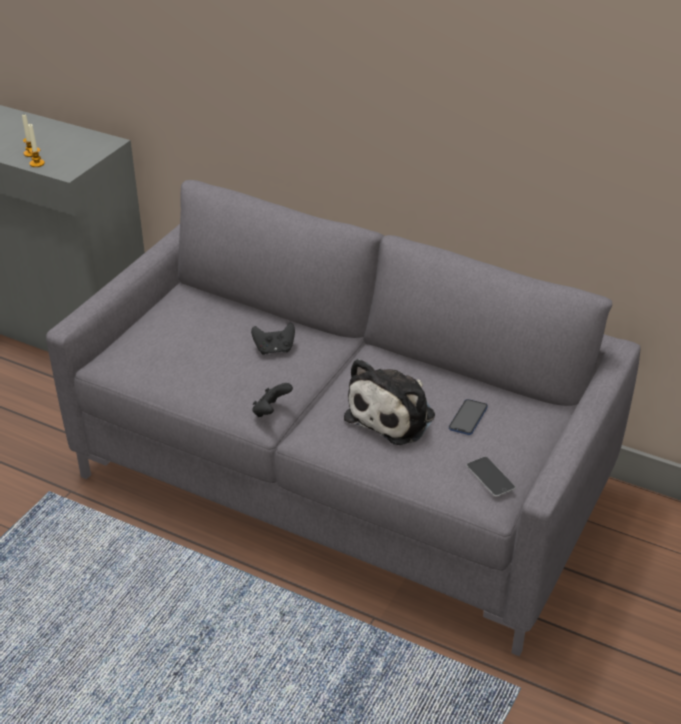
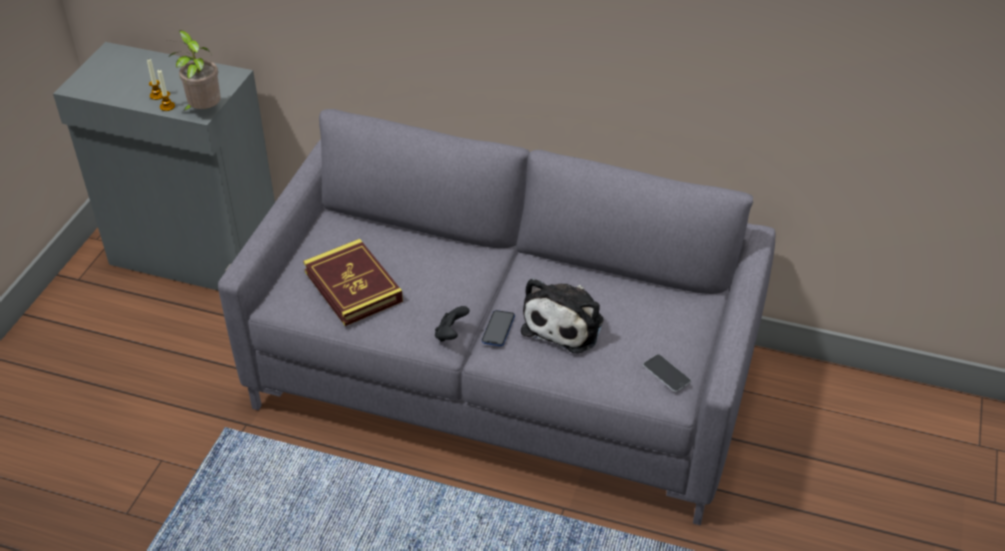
camera: 10 degrees left, 5 degrees up
black game controller [251,323,295,355] -> none
phone [449,399,488,435] -> phone moved to [482,310,515,346]
none -> potted plant [164,30,221,112]
none -> book [303,239,403,326]

